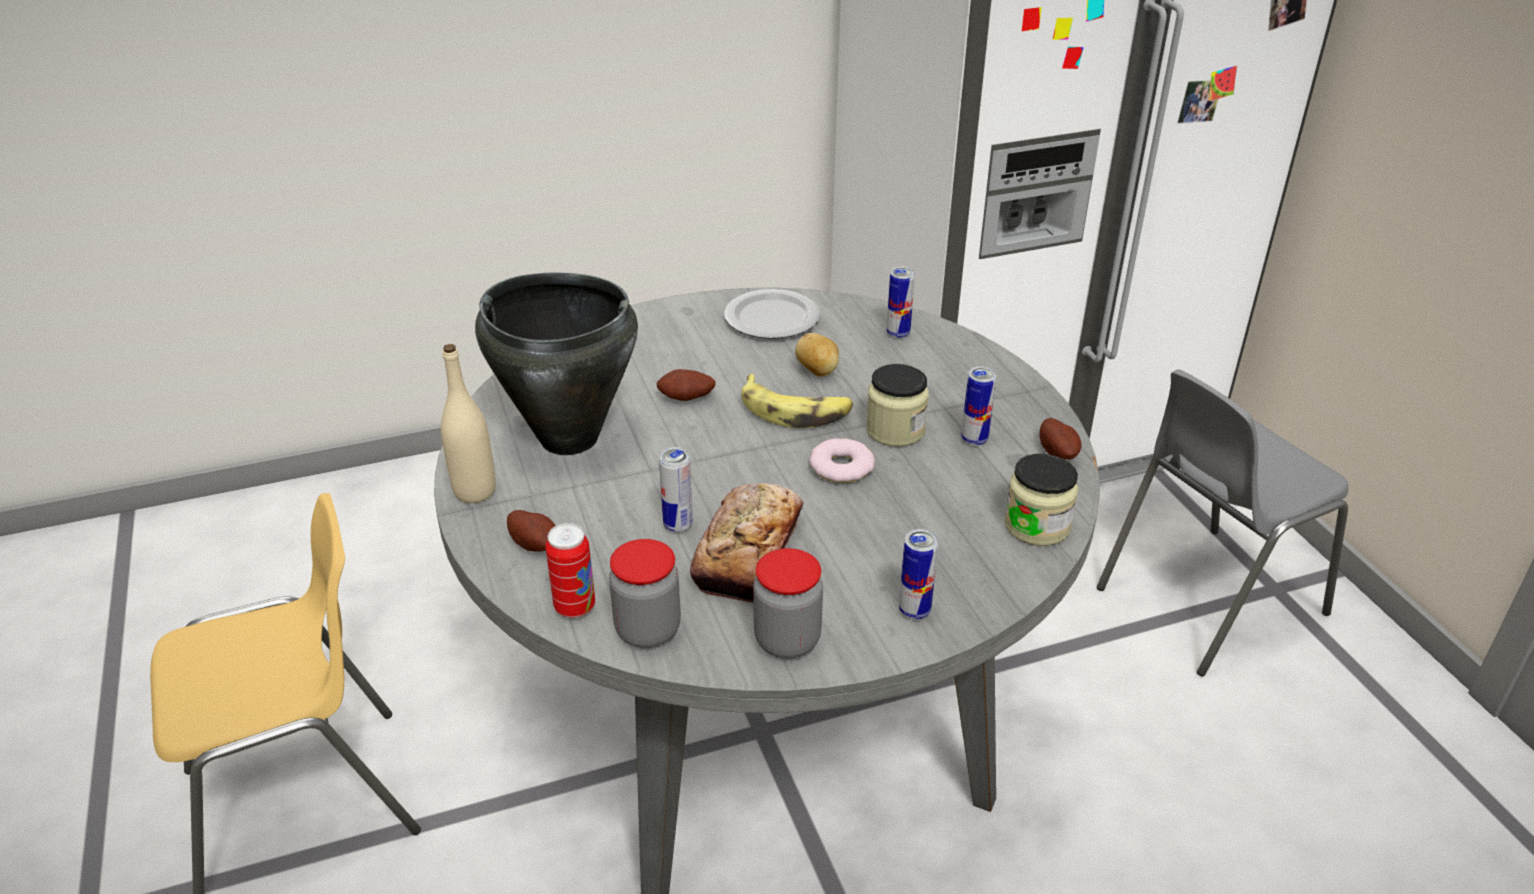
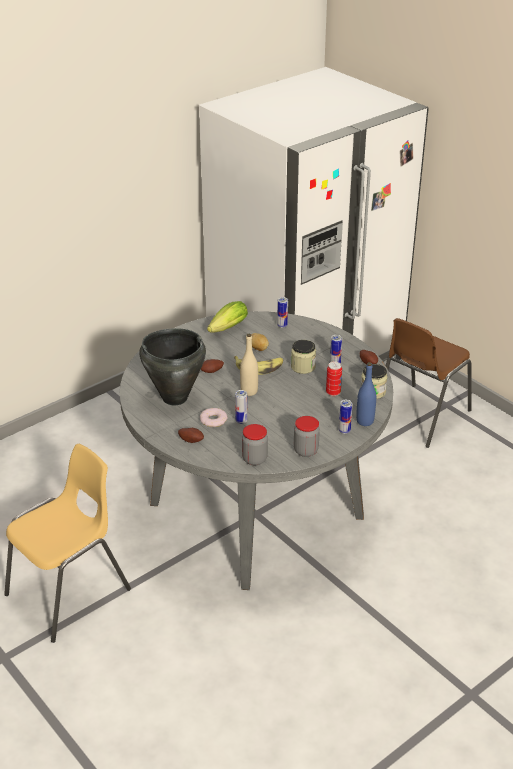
camera: 20 degrees left, 0 degrees up
beige bottle [441,344,496,503] -> beige bottle moved to [240,334,258,396]
can [545,523,595,618] -> can moved to [326,361,342,396]
bread [690,483,803,603] -> none
plate [724,289,820,339] -> lettuce [207,301,248,333]
donut [809,438,875,483] -> donut moved to [200,408,228,427]
grey chair [1097,369,1349,676] -> brown chair [386,318,472,448]
none -> blue bottle [356,362,376,426]

